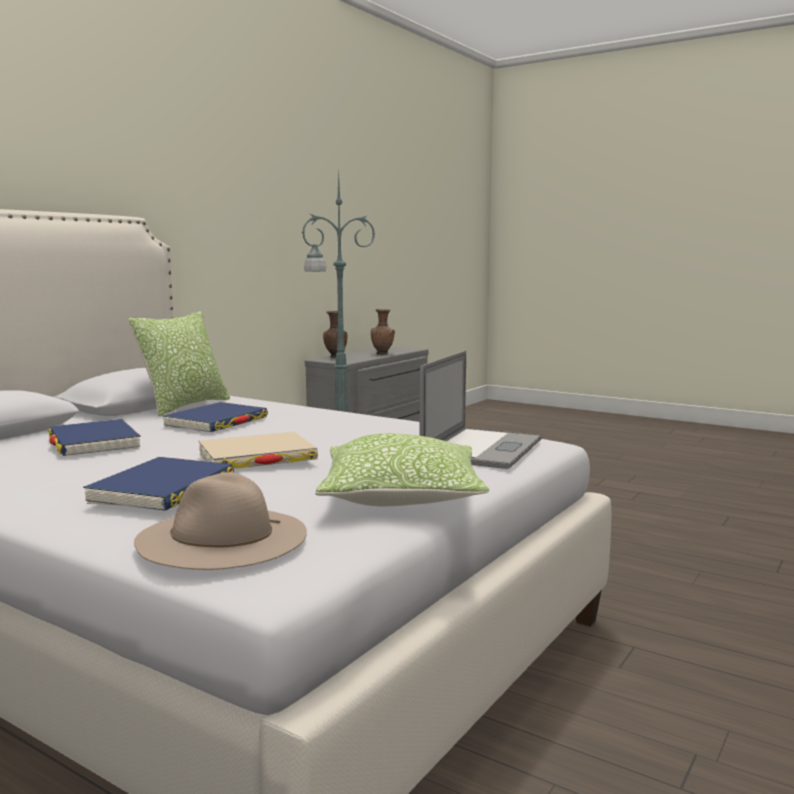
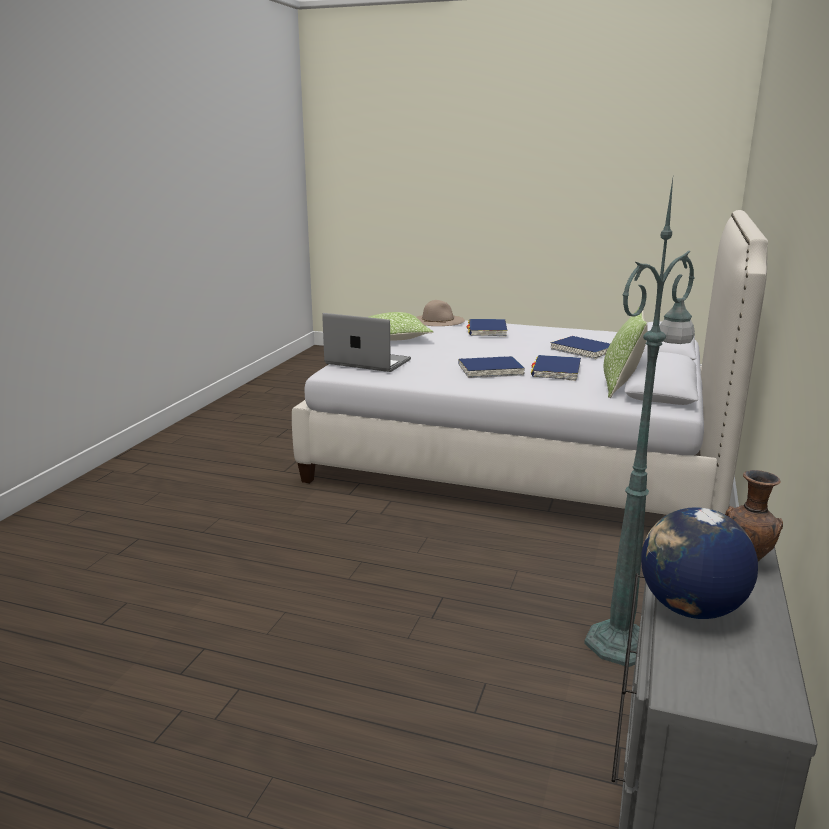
camera: 165 degrees right, 10 degrees up
beige book [199,432,318,469] -> none
brown vase [371,309,395,355] -> globe [641,507,758,619]
laptop [419,351,542,469] -> laptop turned 105 degrees clockwise [322,313,411,372]
none -> blue book [458,356,525,378]

